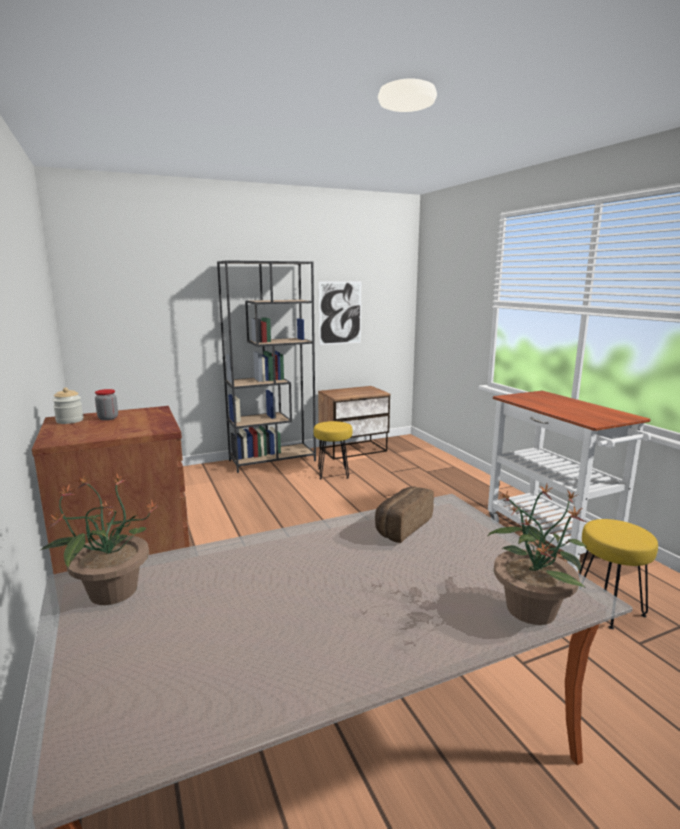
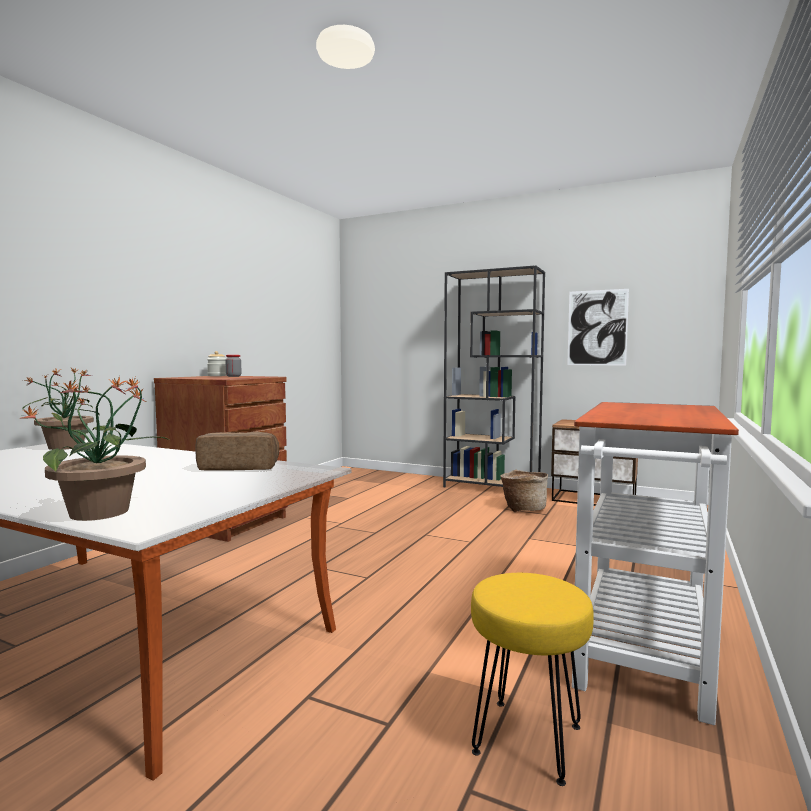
camera: 50 degrees right, 10 degrees down
yellow stool [314,421,353,479] -> basket [501,470,548,512]

